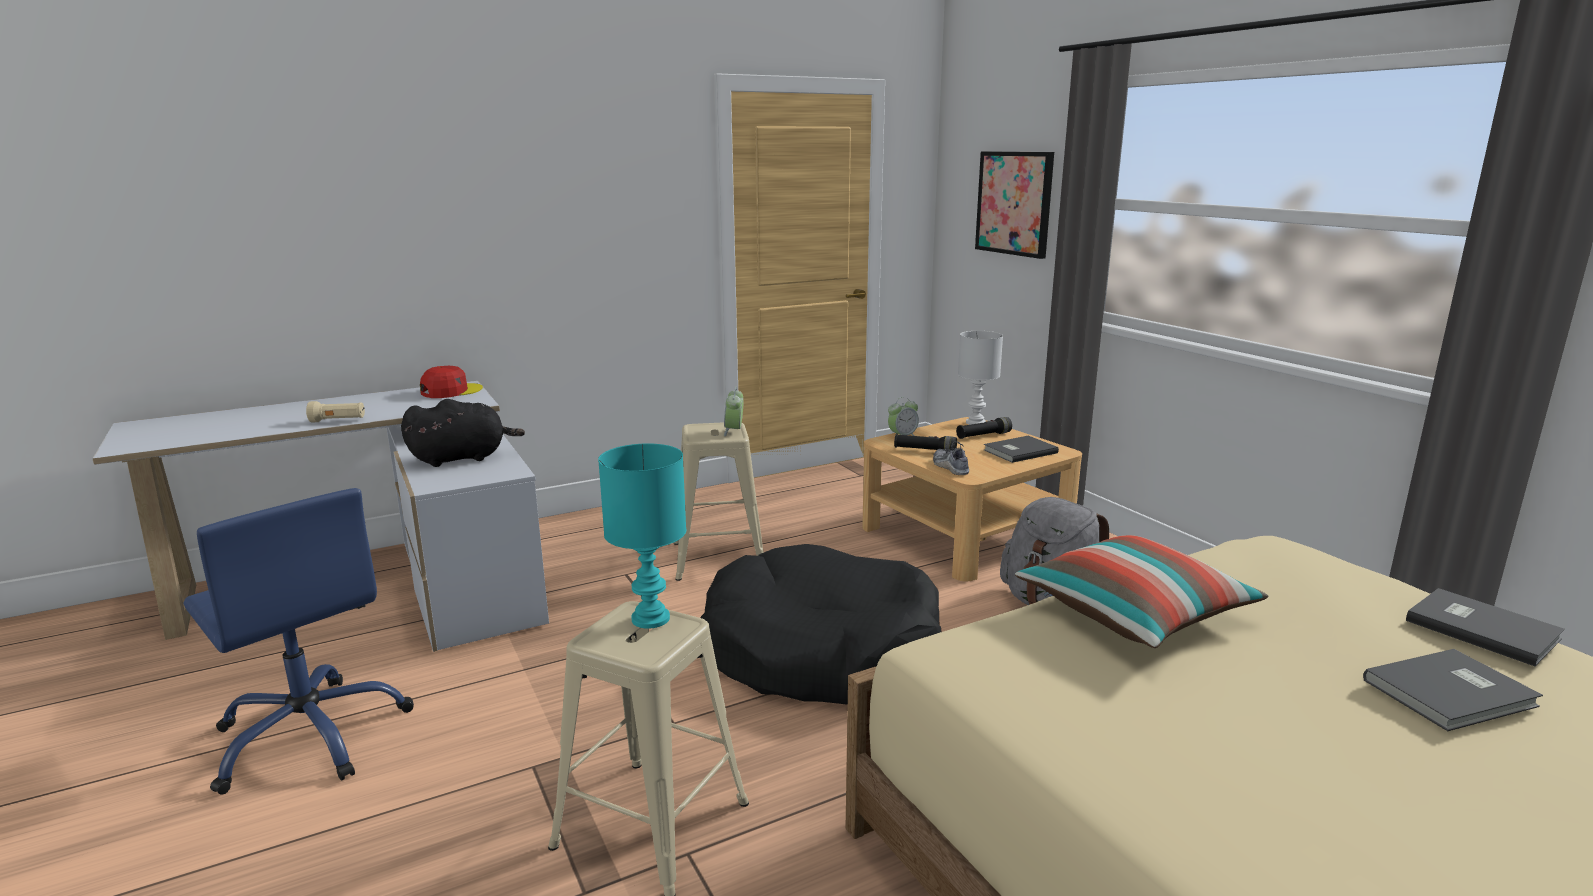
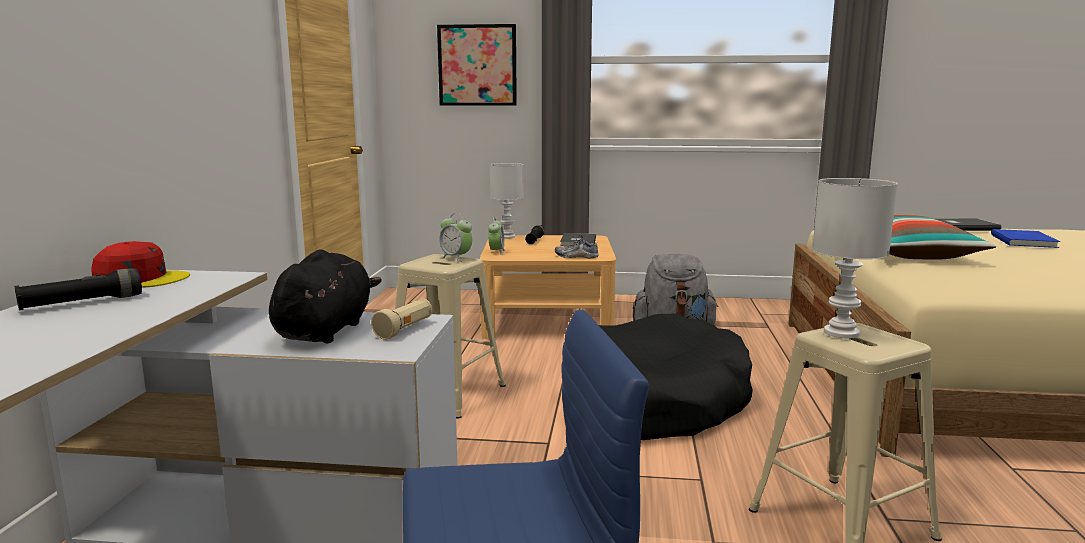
camera: 55 degrees left, 5 degrees down
beige flashlight [306,401,365,422] -> beige flashlight moved to [371,298,432,340]
red cap [420,366,483,398] -> red cap turned 90 degrees clockwise [91,241,190,287]
turquoise table lamp [598,443,686,629] -> white table lamp [812,178,898,339]
black flashlight [894,434,957,451] -> black flashlight moved to [15,268,142,311]
grey book [1363,649,1543,731] -> blue book [991,229,1060,248]

